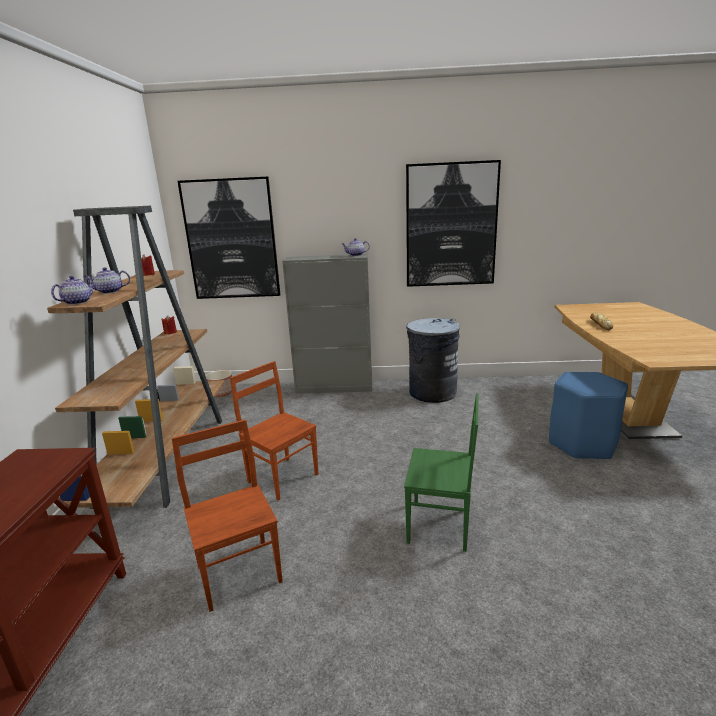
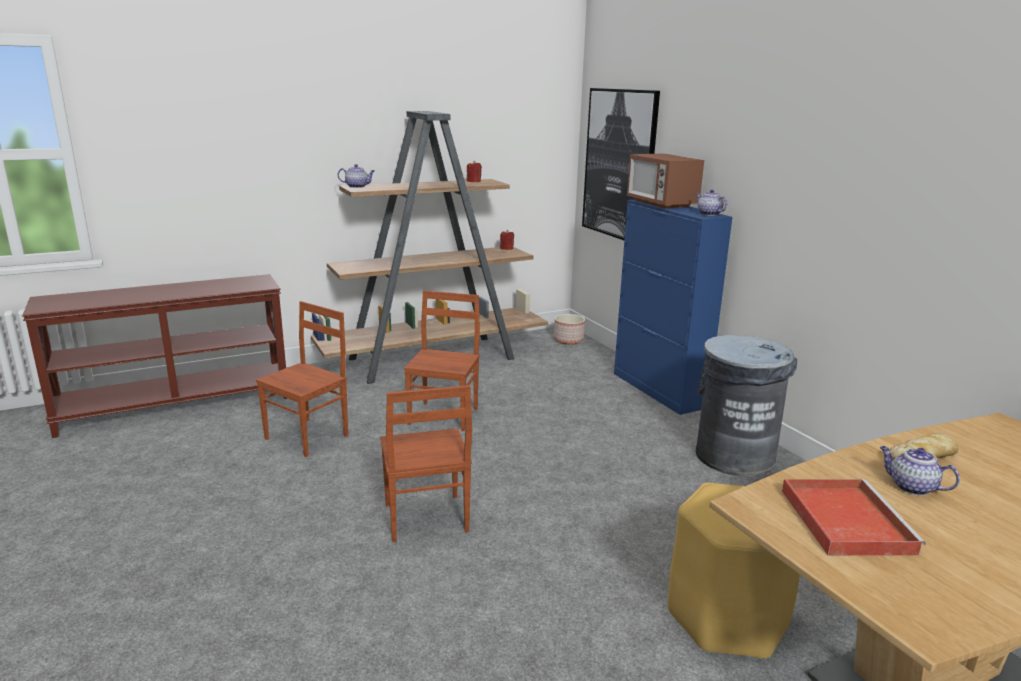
camera: 60 degrees right, 0 degrees up
teapot [83,267,130,294] -> teapot moved to [880,446,960,496]
grey cabinet [282,254,372,394] -> blue cabinet [614,199,733,415]
green chair [404,393,479,552] -> brown chair [380,385,472,543]
picture [406,160,501,287] -> none
blue stool [549,372,628,460] -> yellow stool [668,483,800,659]
none -> microwave [627,153,704,209]
none -> red tray [782,479,926,556]

